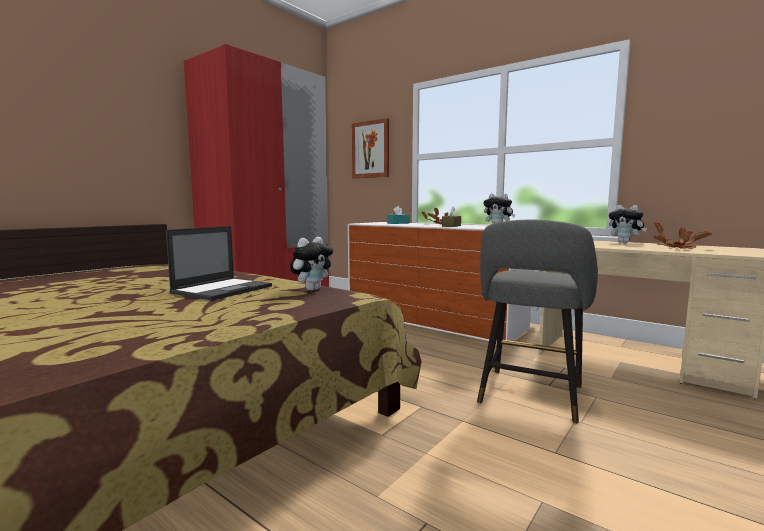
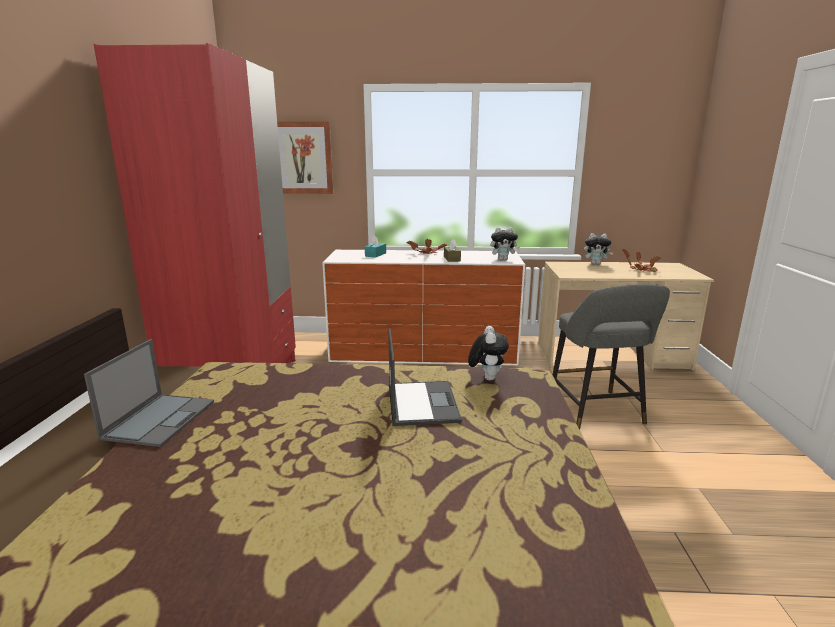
camera: 35 degrees left, 10 degrees up
none -> laptop [84,339,214,447]

